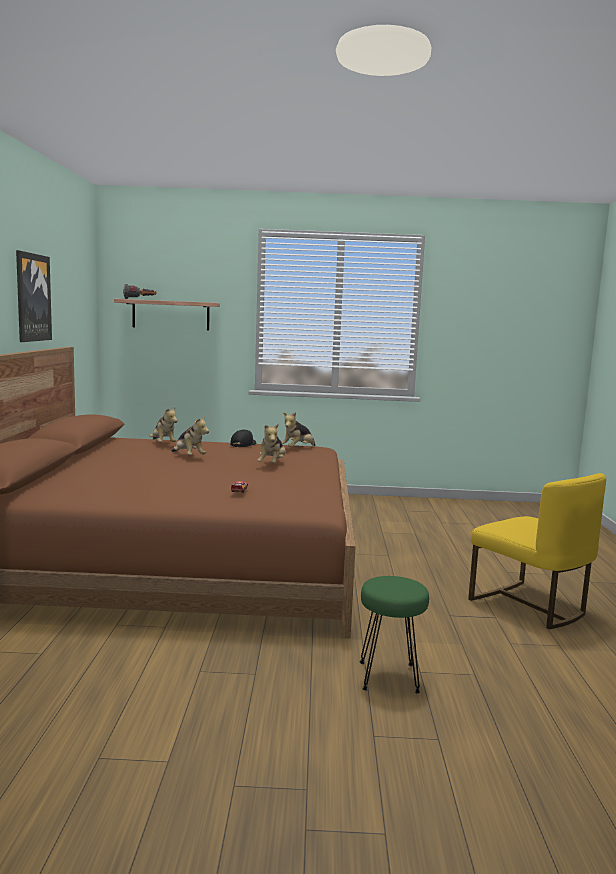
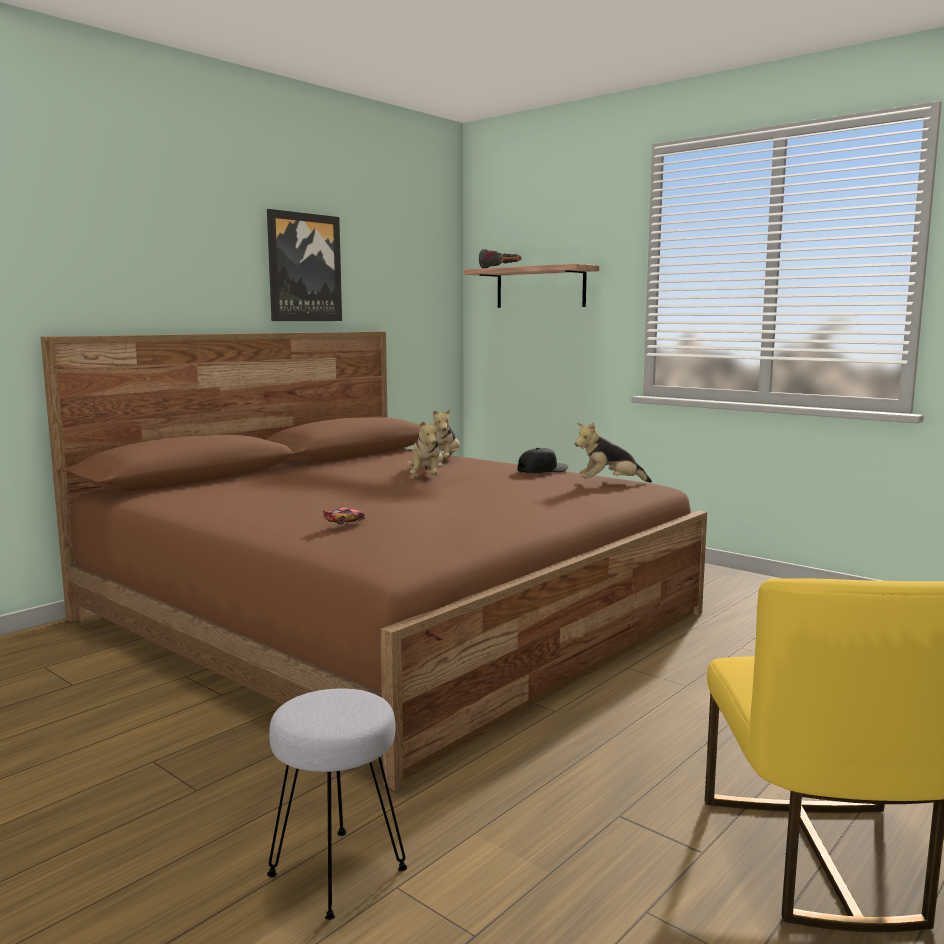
camera: 40 degrees right, 0 degrees up
plush toy [257,423,286,464] -> none
green stool [359,576,429,693] -> grey stool [267,688,407,920]

